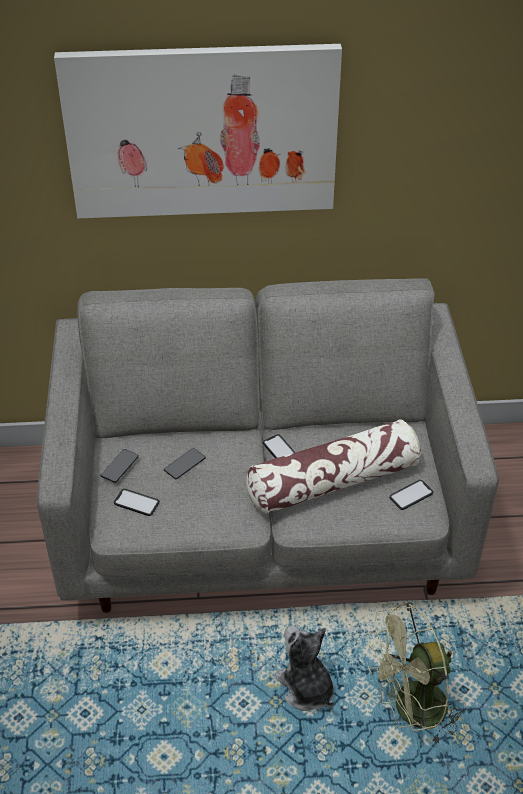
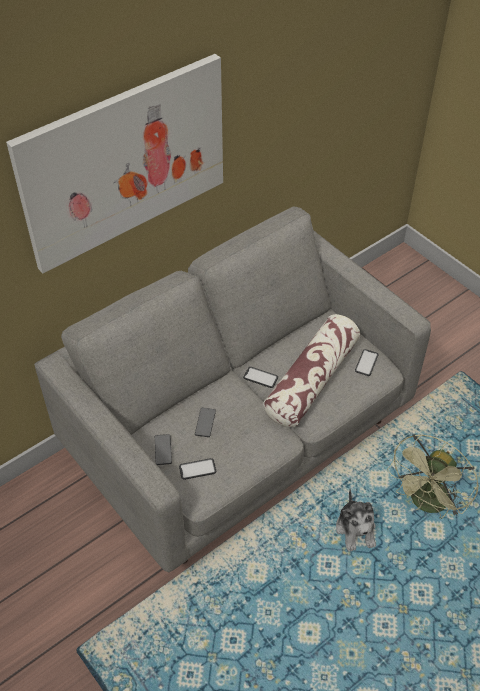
camera: 35 degrees left, 5 degrees up
plush toy [275,625,335,711] -> plush toy turned 120 degrees counterclockwise [336,489,376,552]

